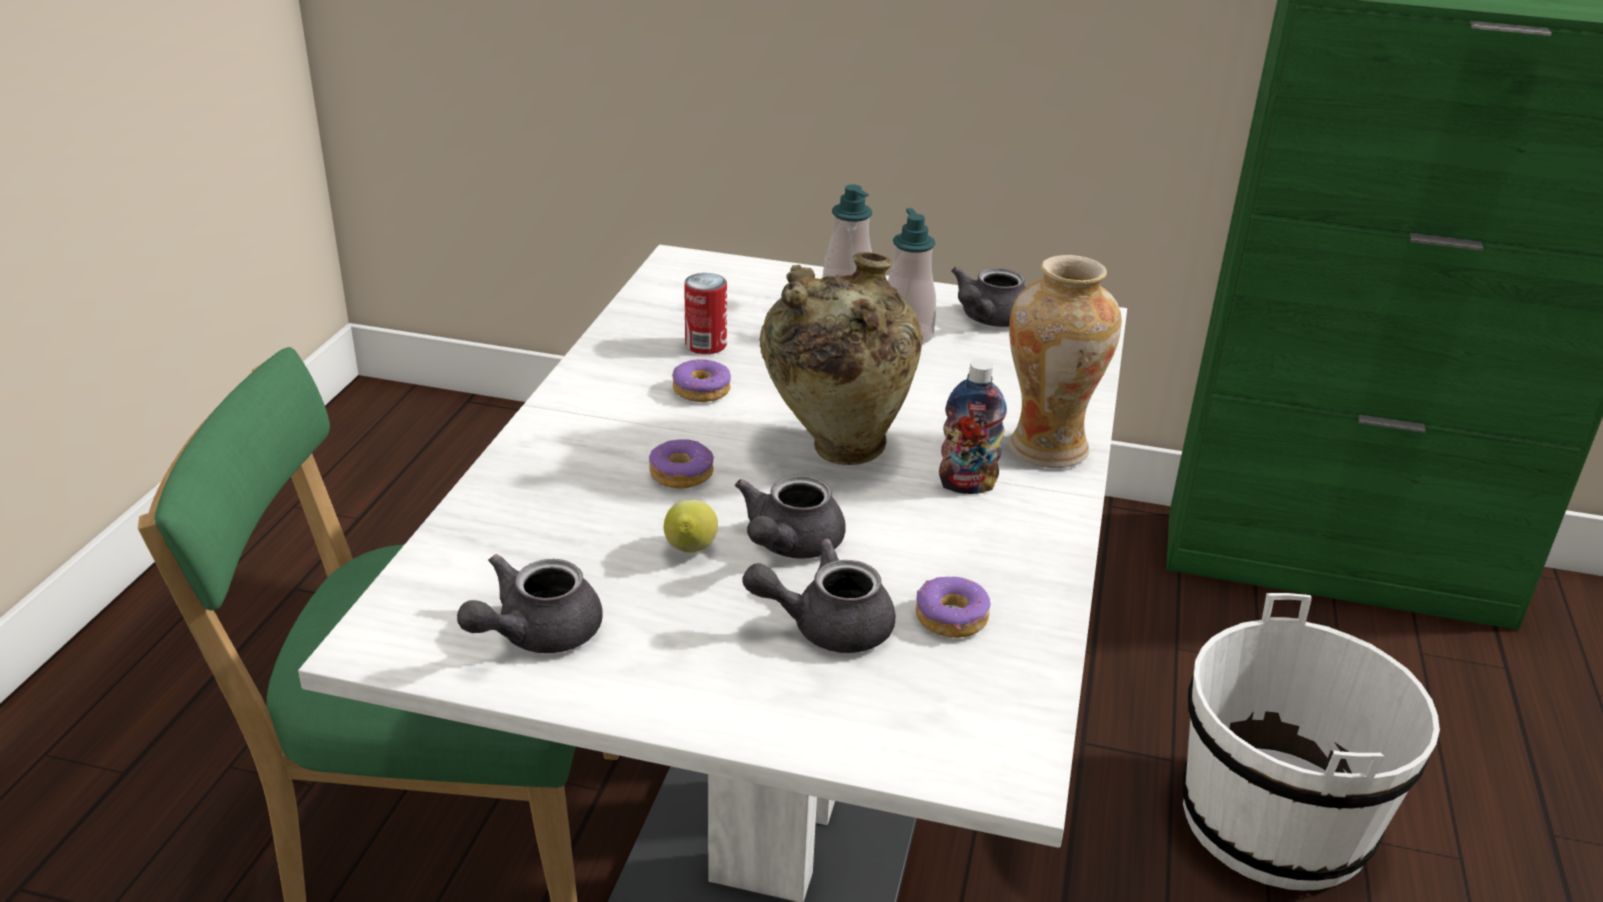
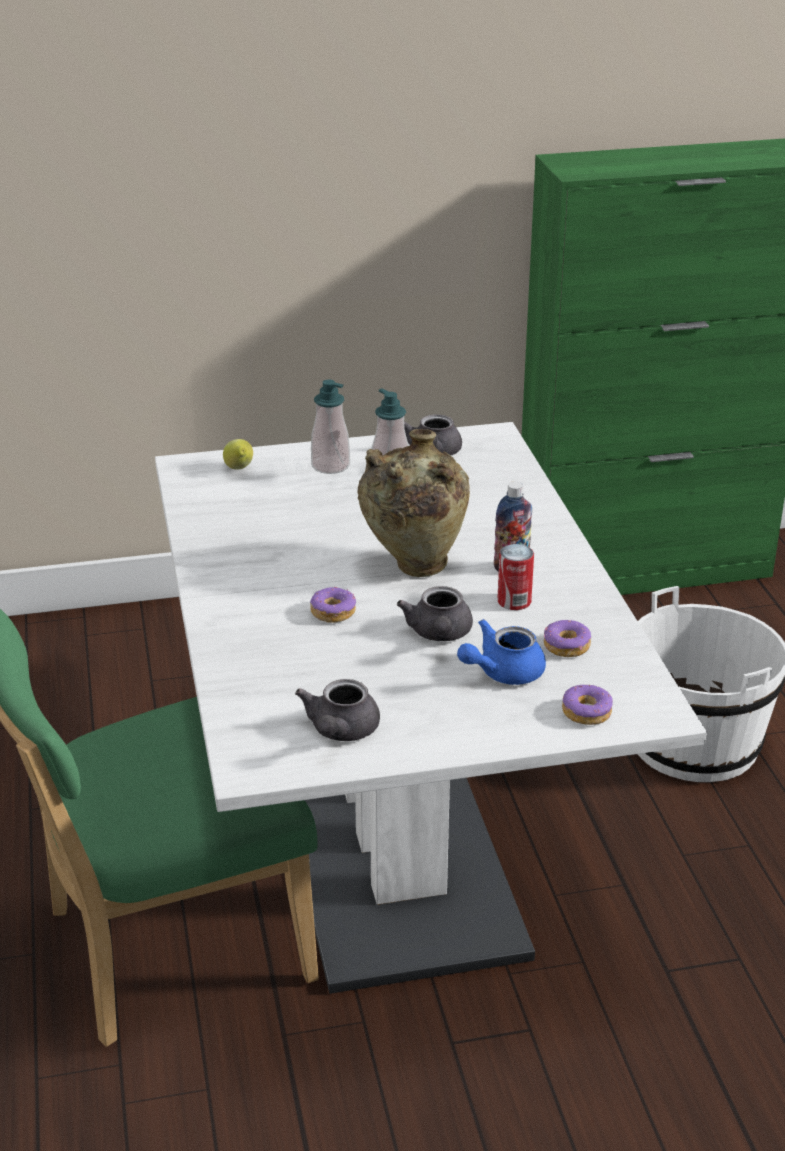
camera: 25 degrees left, 0 degrees up
lemon [664,500,718,553] -> lemon moved to [223,439,253,469]
donut [672,359,731,402] -> donut moved to [562,685,613,725]
can [684,273,727,354] -> can moved to [497,544,534,610]
grey teapot [742,539,896,653] -> blue teapot [457,619,546,685]
vase [1009,255,1122,468] -> none

